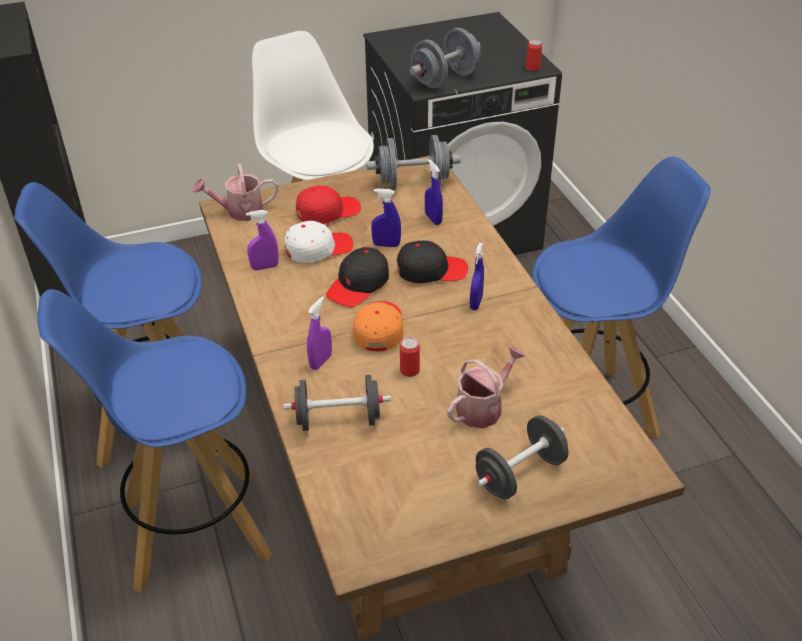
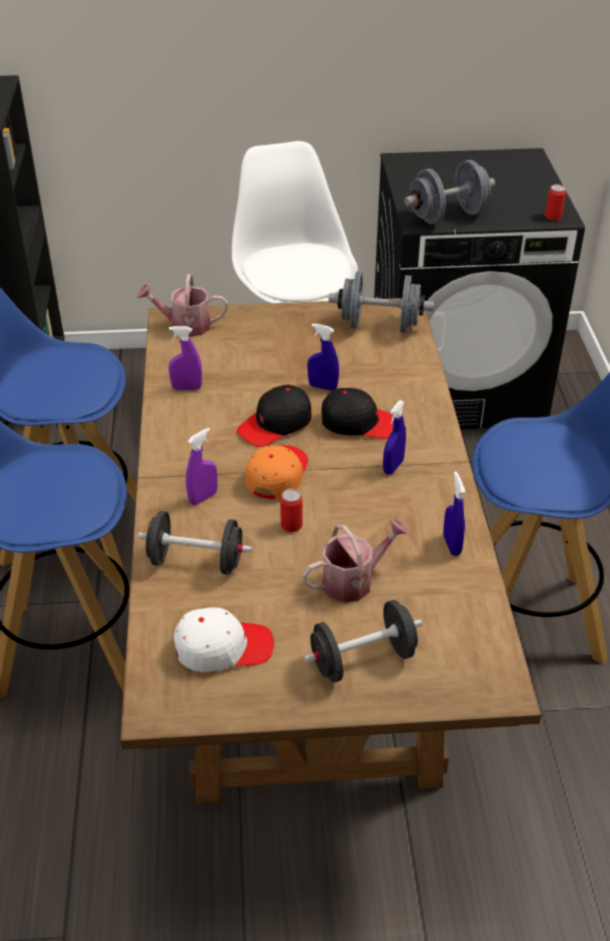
camera: 15 degrees right, 0 degrees up
white cap [284,221,353,263] -> white cap moved to [174,607,274,672]
red cap [296,185,361,224] -> none
blue spray bottle [425,159,443,225] -> blue spray bottle moved to [443,472,465,556]

